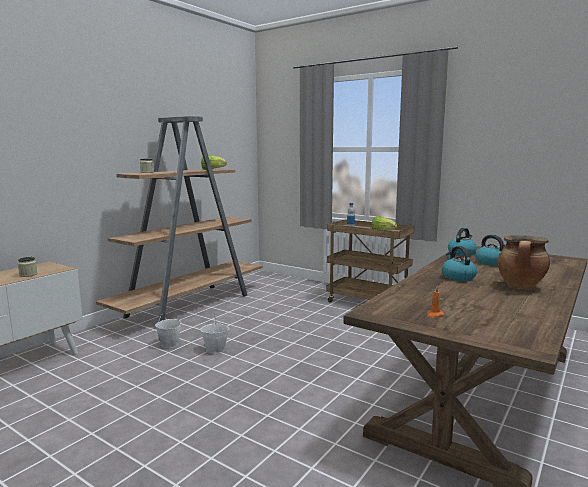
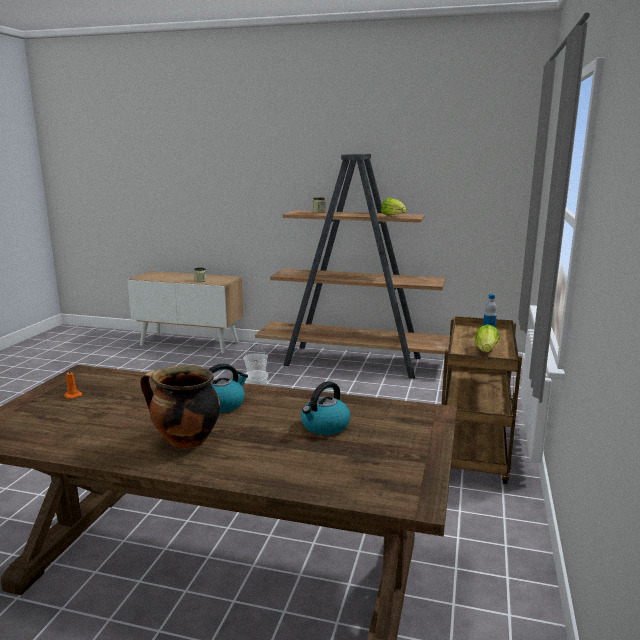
camera: 70 degrees right, 5 degrees up
kettle [448,228,477,256] -> none

